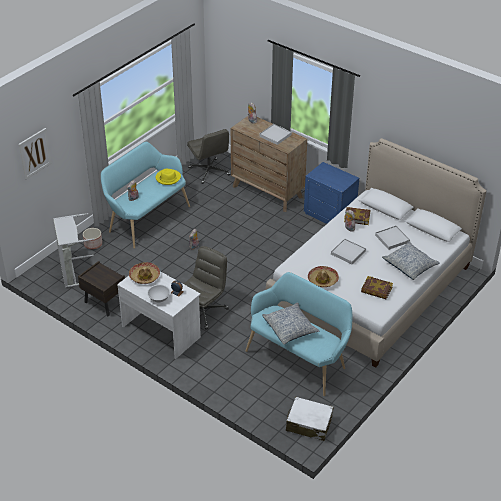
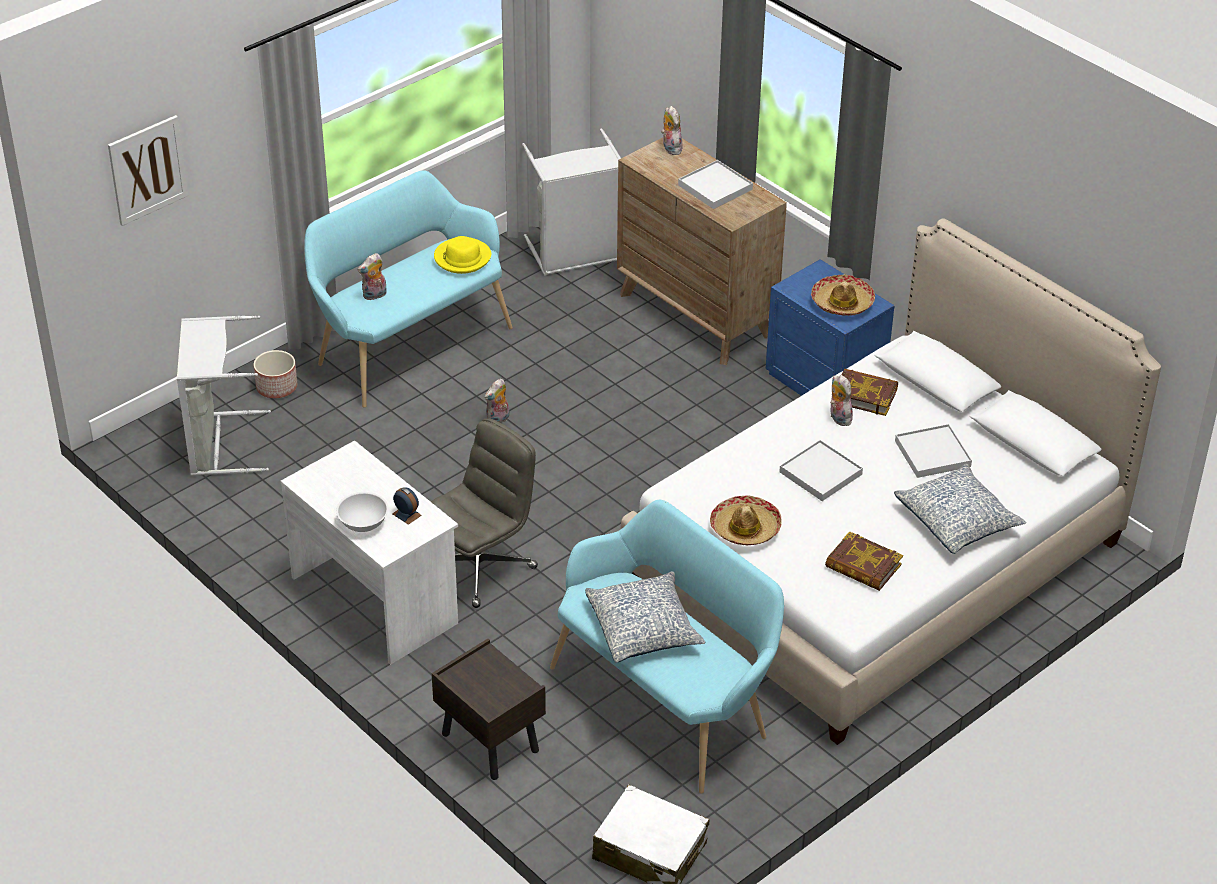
camera: 10 degrees right, 0 degrees up
brown nightstand [78,261,125,316] -> brown nightstand moved to [432,639,546,780]
hat [129,262,160,284] -> hat moved to [811,274,875,316]
grey office chair [187,129,231,184] -> grey laundry basket [522,129,621,276]

